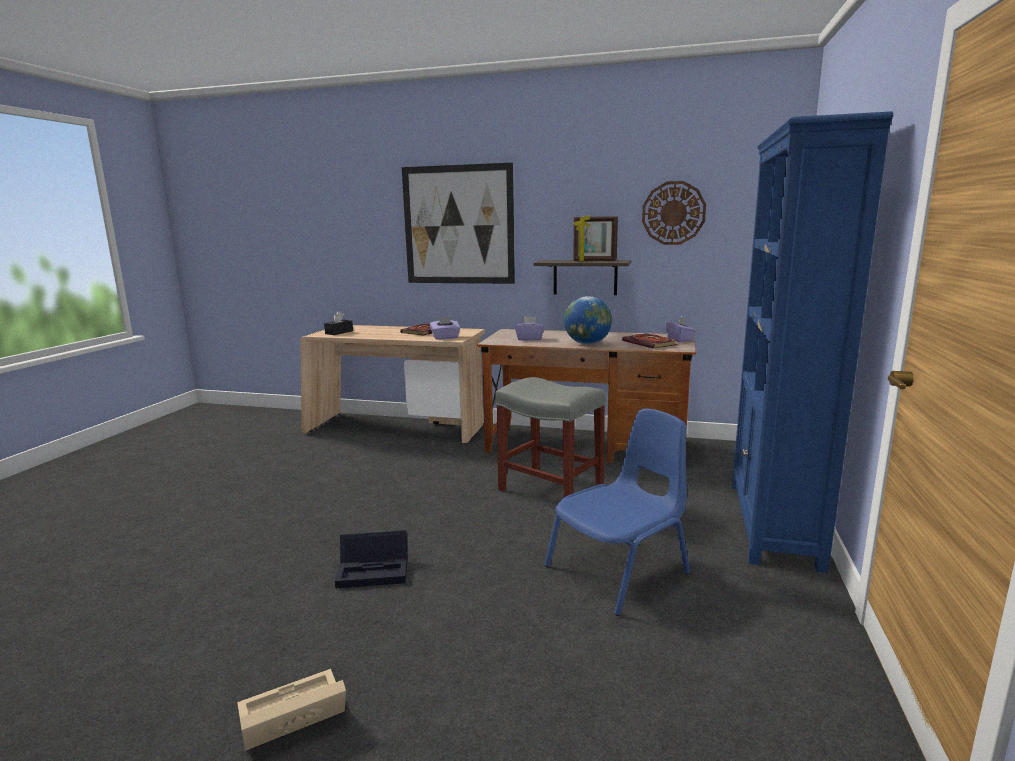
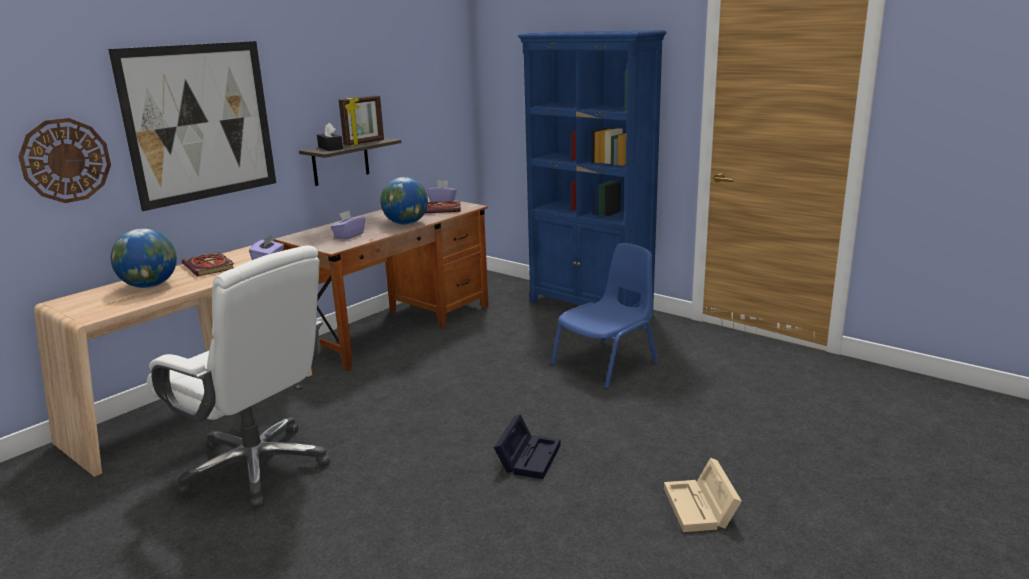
camera: 65 degrees left, 5 degrees up
black tissue box [324,311,353,335] -> black tissue box moved to [317,123,343,151]
grey stool [495,377,606,498] -> none
blue chair [545,409,690,616] -> blue chair turned 60 degrees clockwise [551,243,658,389]
wall clock [642,181,706,245] -> wall clock moved to [18,118,111,203]
none -> globe [111,229,177,288]
none -> white office chair [147,245,331,508]

